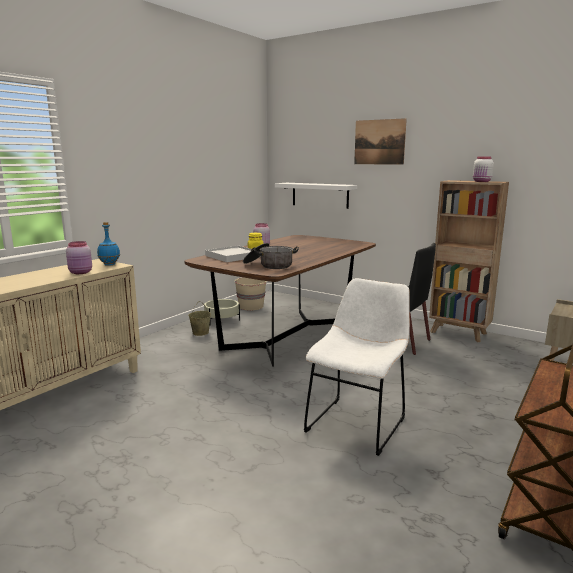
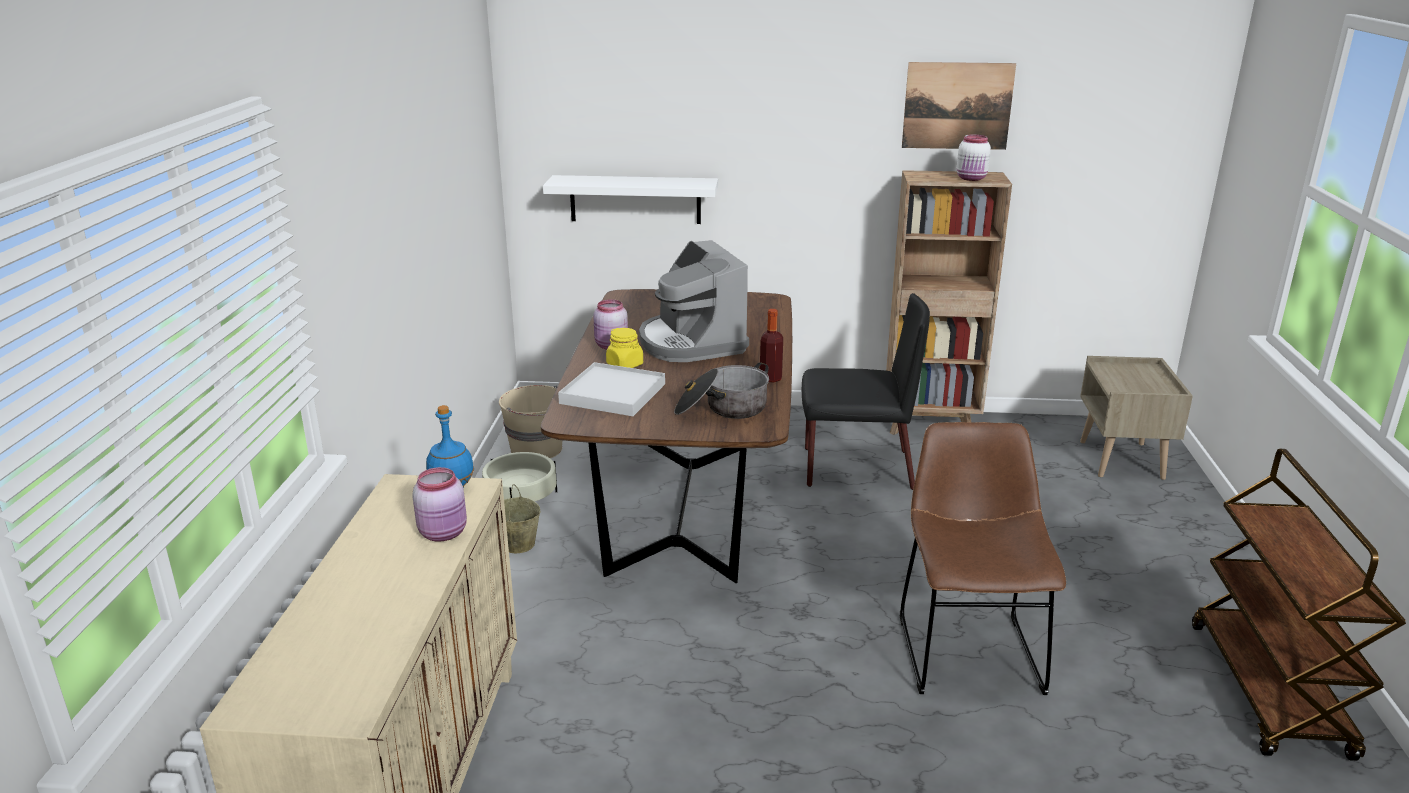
camera: 30 degrees left, 10 degrees up
white chair [304,278,410,456] -> brown chair [900,422,1066,695]
picture [354,118,407,165] -> picture moved to [902,62,1016,150]
none -> coffee machine [639,240,749,362]
none -> bottle [760,309,783,382]

